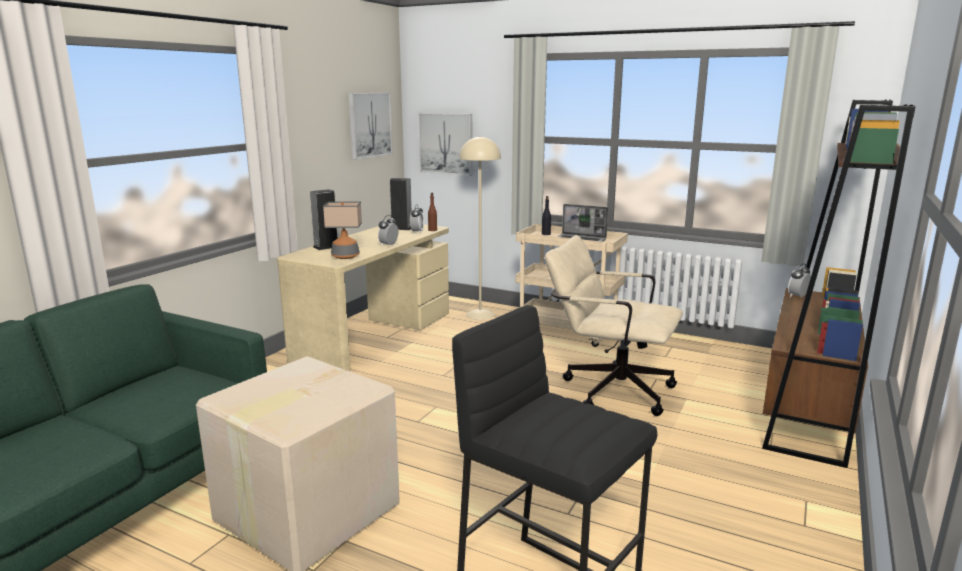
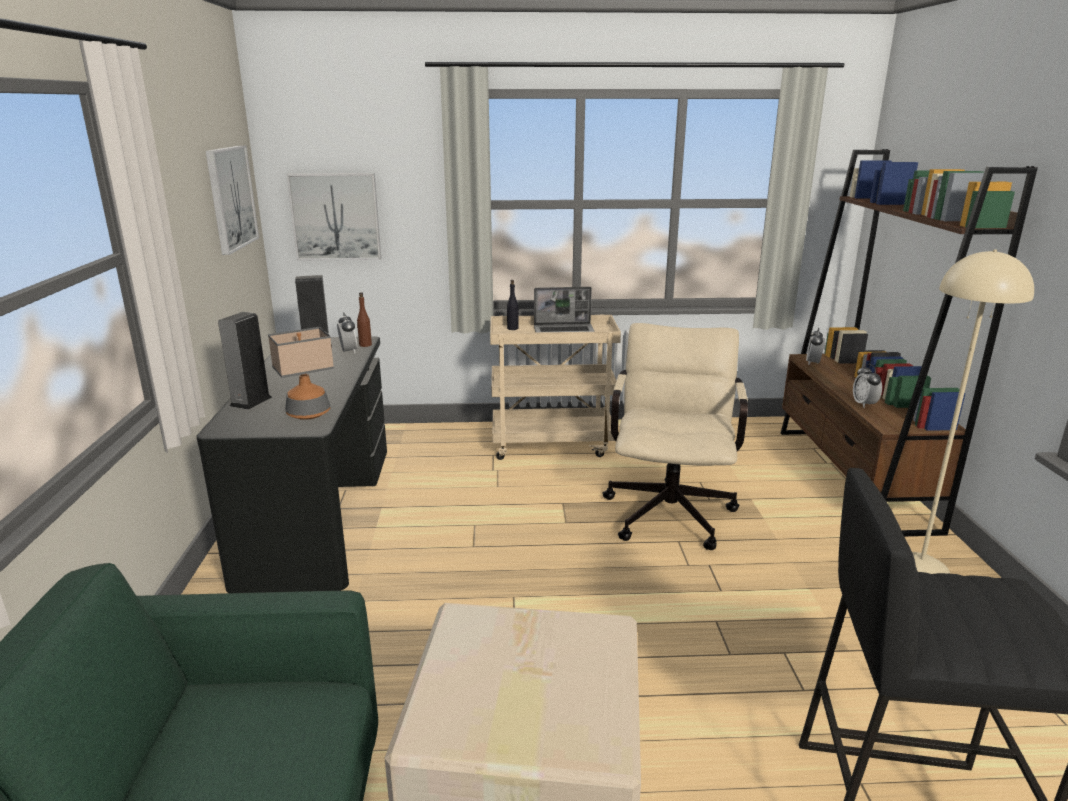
camera: 30 degrees left, 5 degrees up
beige desk [277,225,449,372] -> black desk [197,336,387,593]
alarm clock [378,215,398,246] -> alarm clock moved to [853,364,882,408]
beige floor lamp [459,136,501,320] -> beige floor lamp moved to [912,249,1034,574]
beige office chair [545,235,683,416] -> beige office chair turned 105 degrees clockwise [602,323,748,550]

